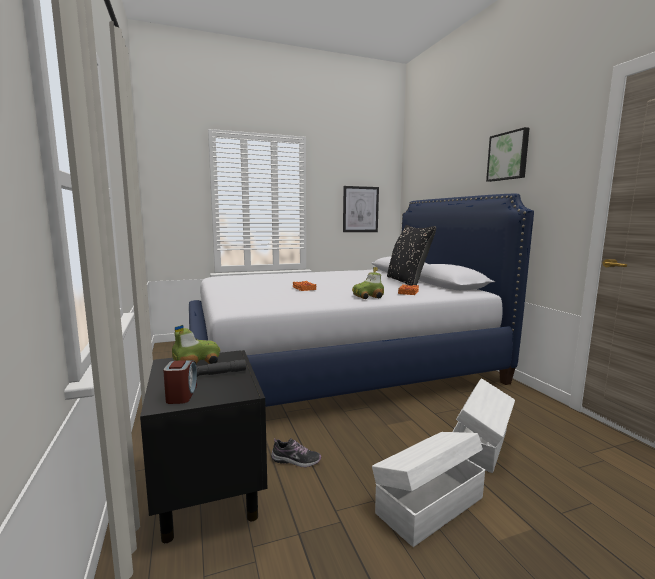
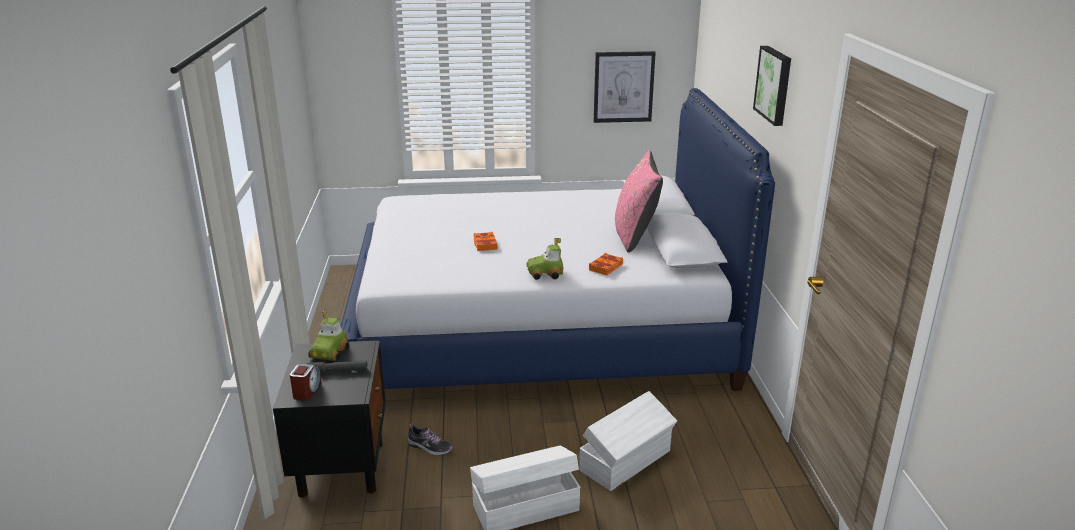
camera: 15 degrees right, 15 degrees up
toy car [172,325,220,364] -> toy car turned 120 degrees clockwise [308,310,349,361]
black pillow [387,225,436,285] -> pink pillow [615,150,663,253]

